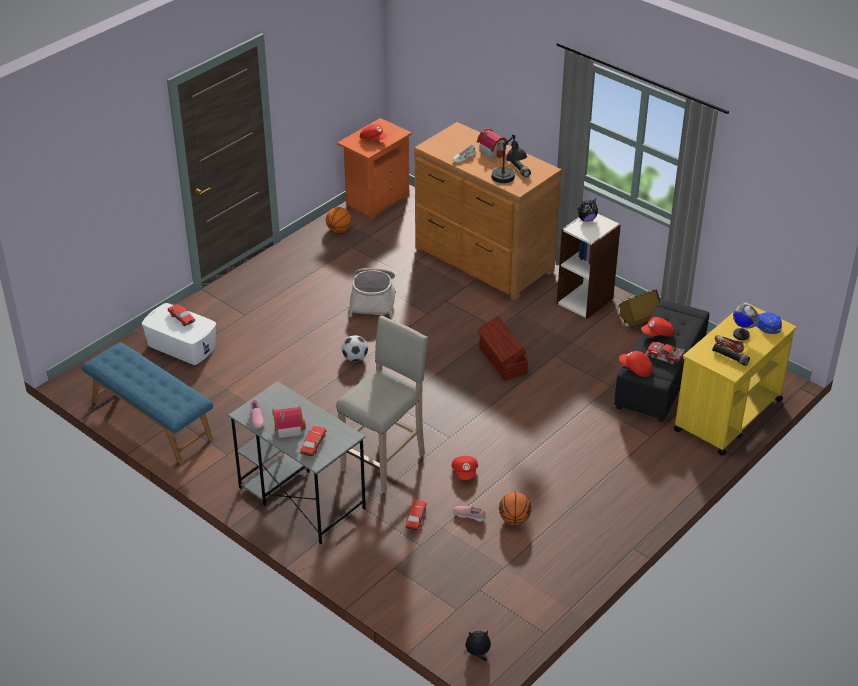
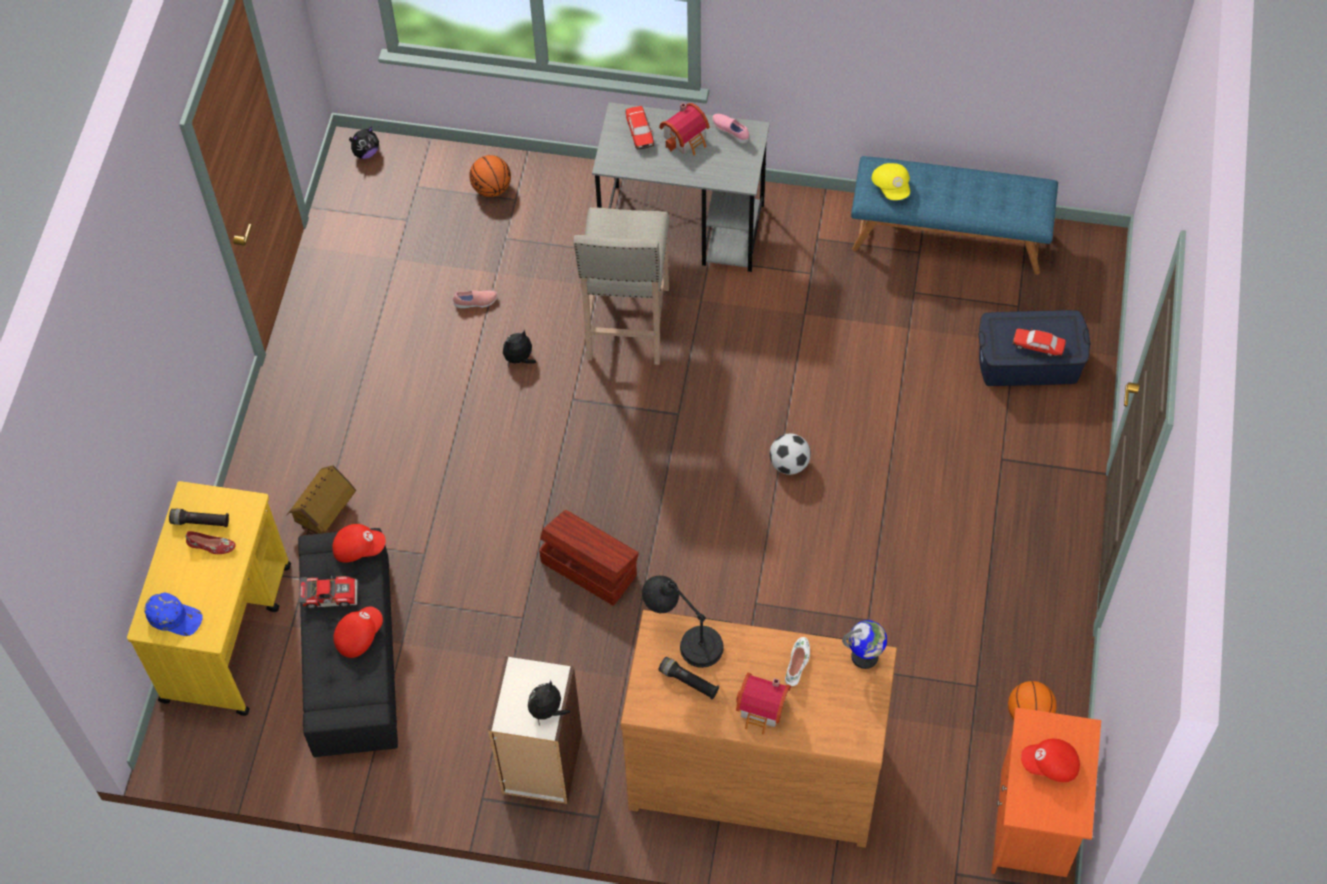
camera: 150 degrees right, 20 degrees up
white storage box [142,303,216,365] -> blue storage box [978,310,1090,386]
basket [349,268,396,318] -> none
toy car [406,500,427,530] -> none
red cap [451,456,478,479] -> plush toy [503,330,536,367]
basketball [499,492,531,525] -> basketball moved to [469,155,511,197]
toy house [618,289,660,329] -> toy house moved to [286,465,356,535]
globe [733,304,759,340] -> globe moved to [842,620,887,669]
none -> yellow cap [872,163,910,200]

